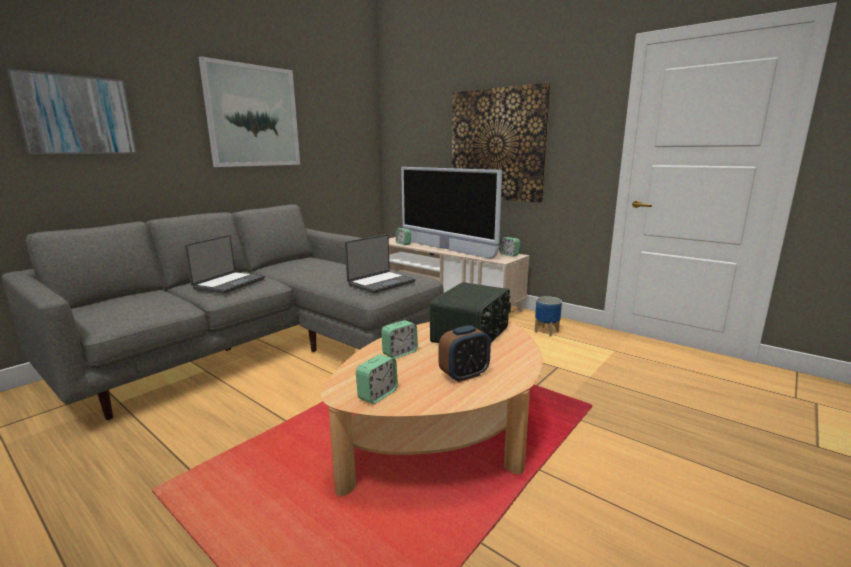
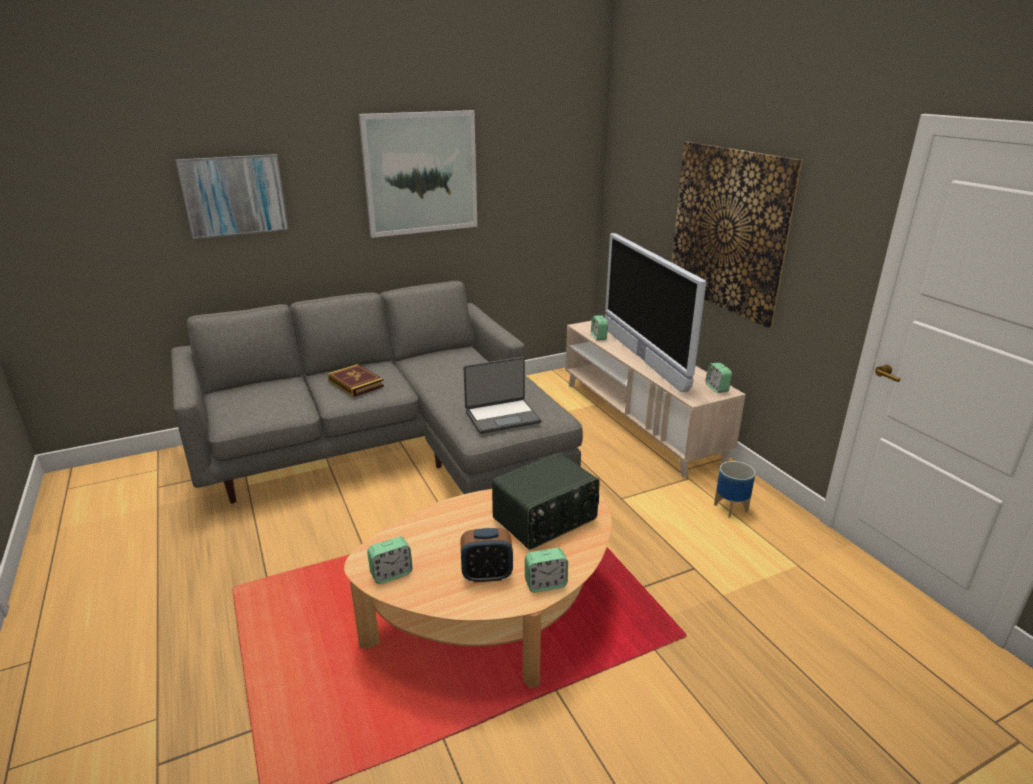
camera: 25 degrees right, 10 degrees up
laptop [185,235,265,294] -> book [328,364,384,397]
alarm clock [381,320,418,359] -> alarm clock moved to [525,548,568,593]

